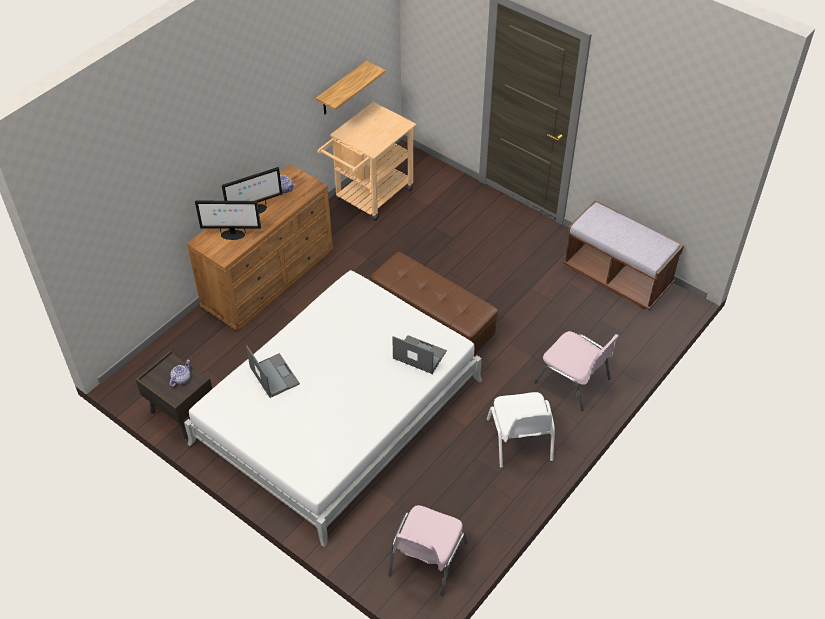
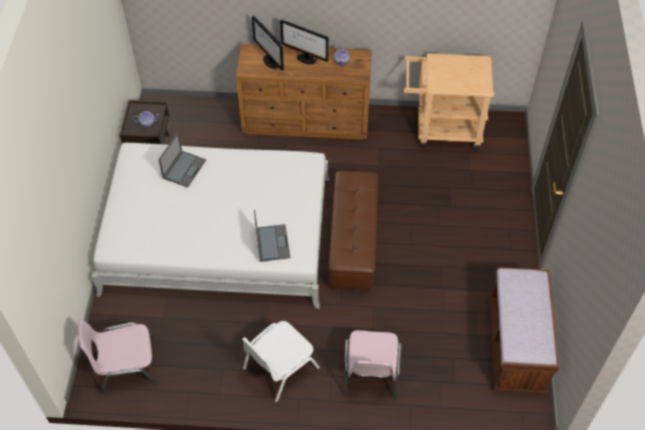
camera: 55 degrees right, 5 degrees up
shelf [316,61,386,114] -> none

